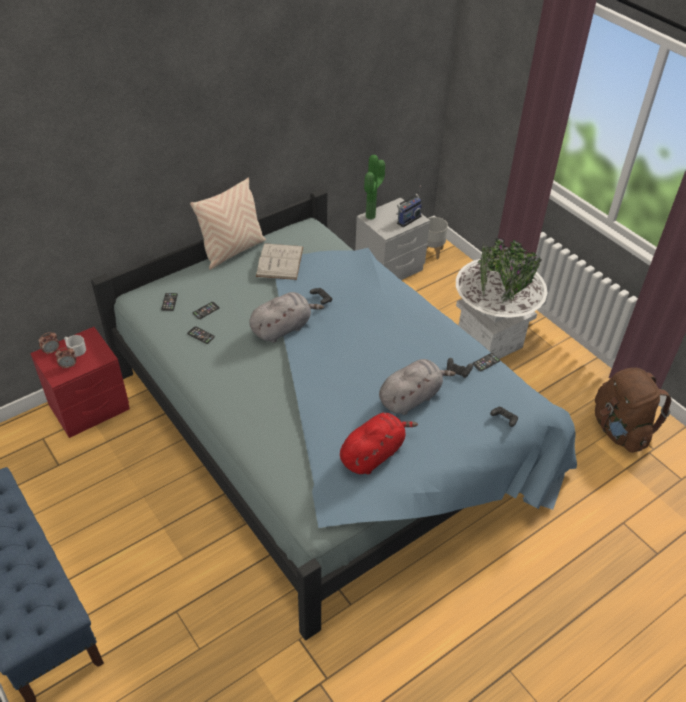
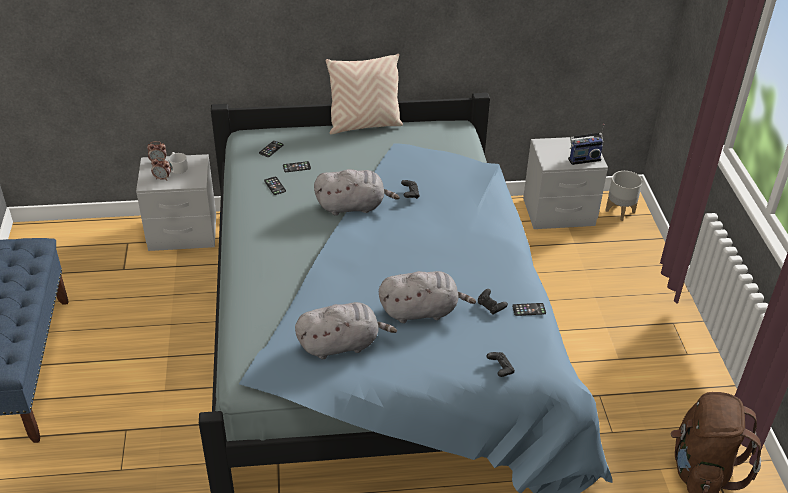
camera: 30 degrees right, 5 degrees down
red nightstand [30,327,130,438] -> grey nightstand [136,154,216,251]
white book [256,243,303,280] -> none
red plush toy [340,413,418,474] -> grey plush toy [295,302,397,359]
potted plant [364,155,385,220] -> none
white planter [456,238,547,359] -> none

